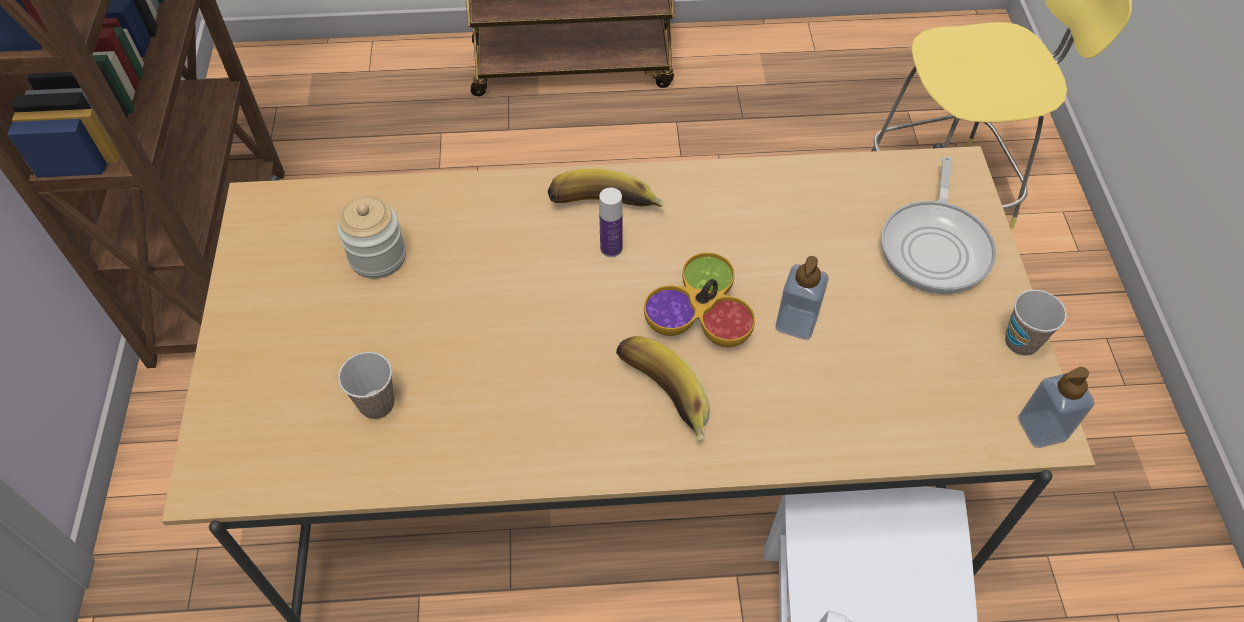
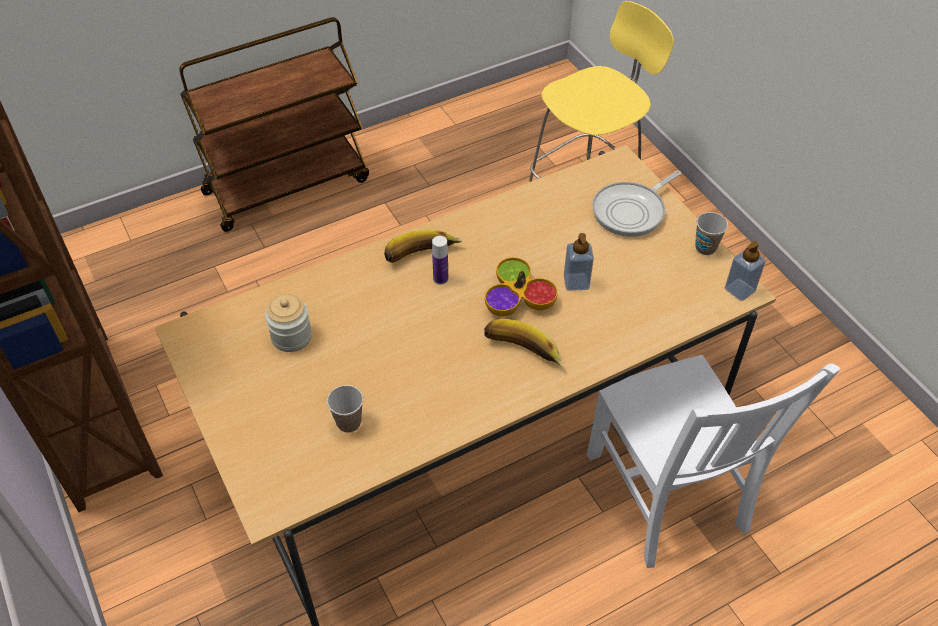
camera: 25 degrees left, 5 degrees down
frying pan [881,157,996,294] -> frying pan turned 60 degrees clockwise [592,170,681,237]

